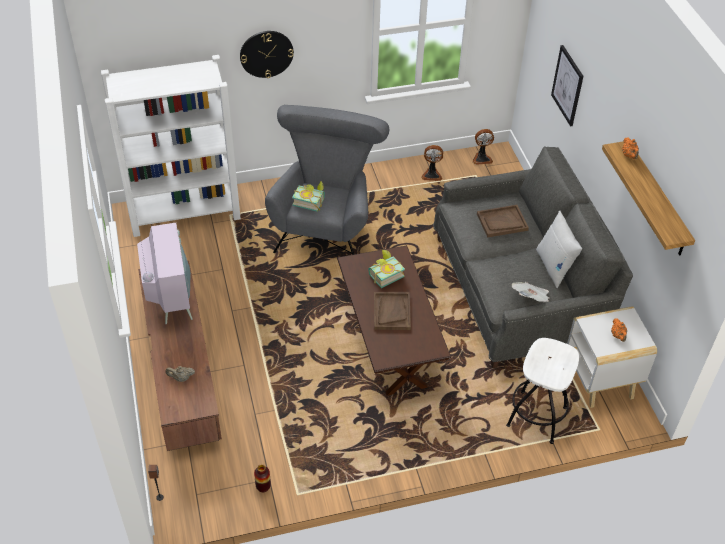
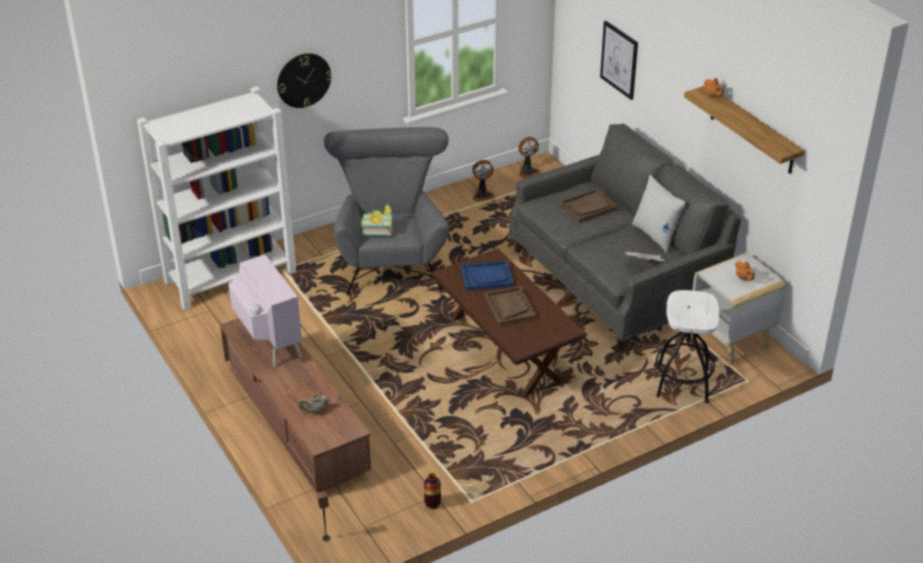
camera: 15 degrees left, 10 degrees down
book [368,250,405,288] -> blue tray [461,260,514,291]

